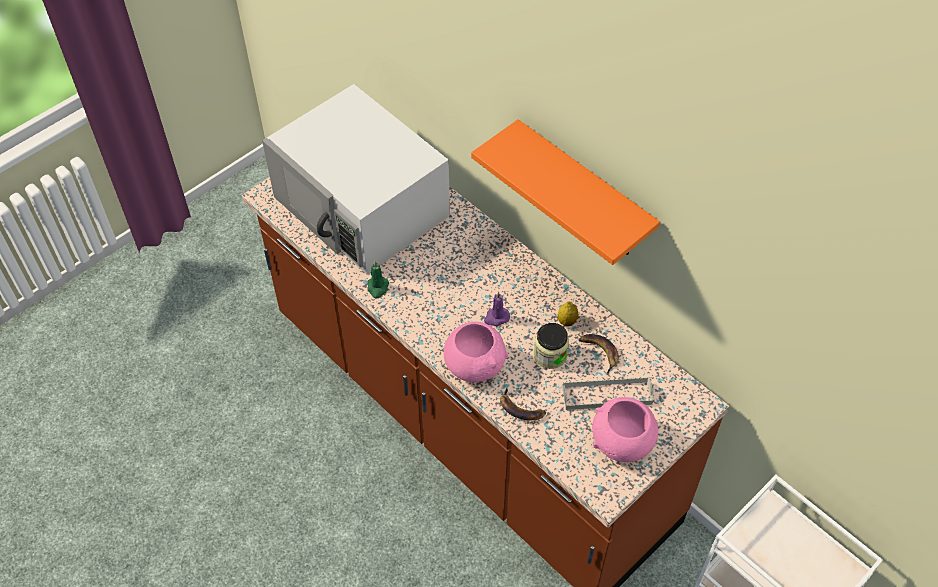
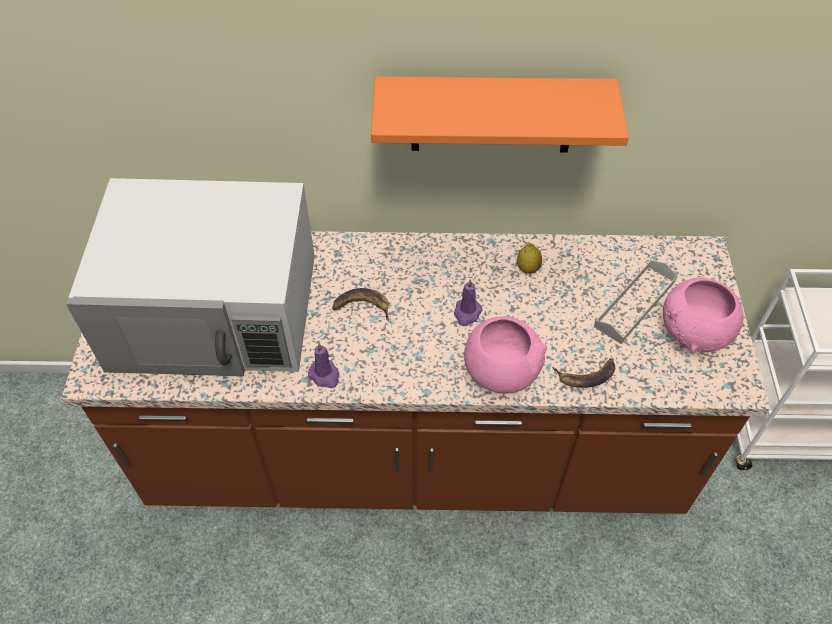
camera: 45 degrees left, 0 degrees up
green candle [367,261,389,298] -> purple candle [308,343,339,388]
jar [534,323,569,369] -> none
banana [578,334,619,375] -> banana moved to [332,288,389,321]

